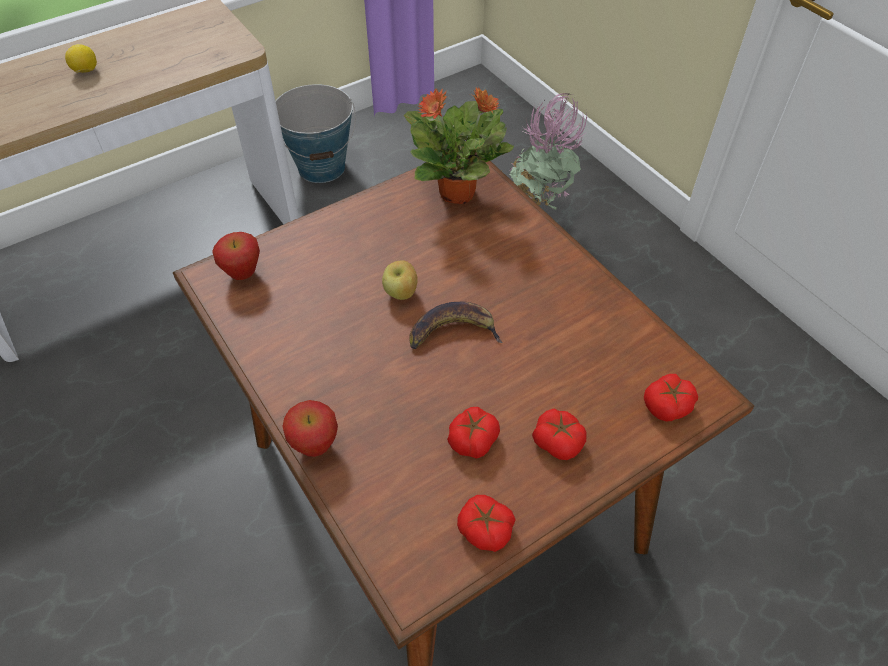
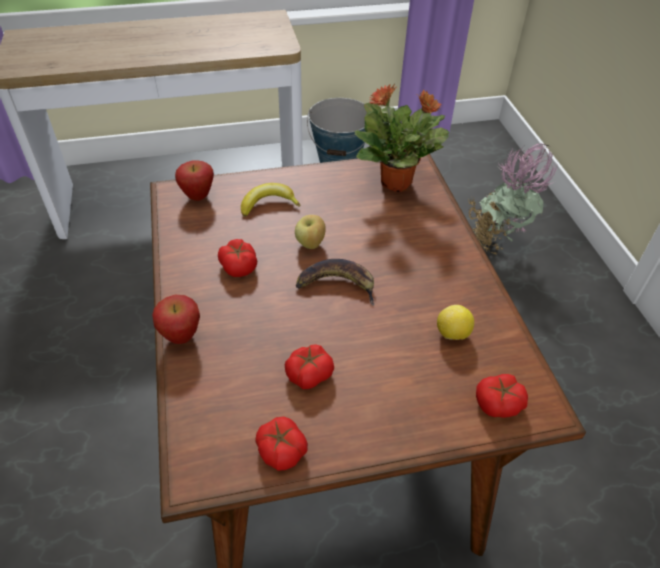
camera: 20 degrees right, 5 degrees down
lemon [65,44,97,73] -> lemon moved to [437,305,474,340]
tomato [532,409,587,460] -> tomato moved to [218,239,257,277]
none -> banana [241,183,301,217]

